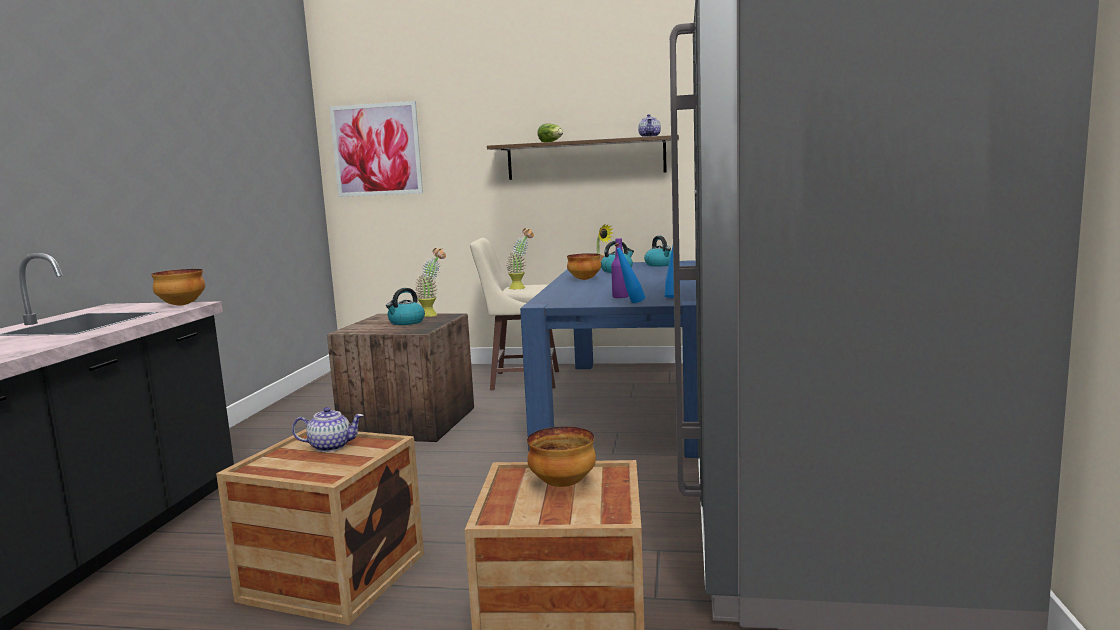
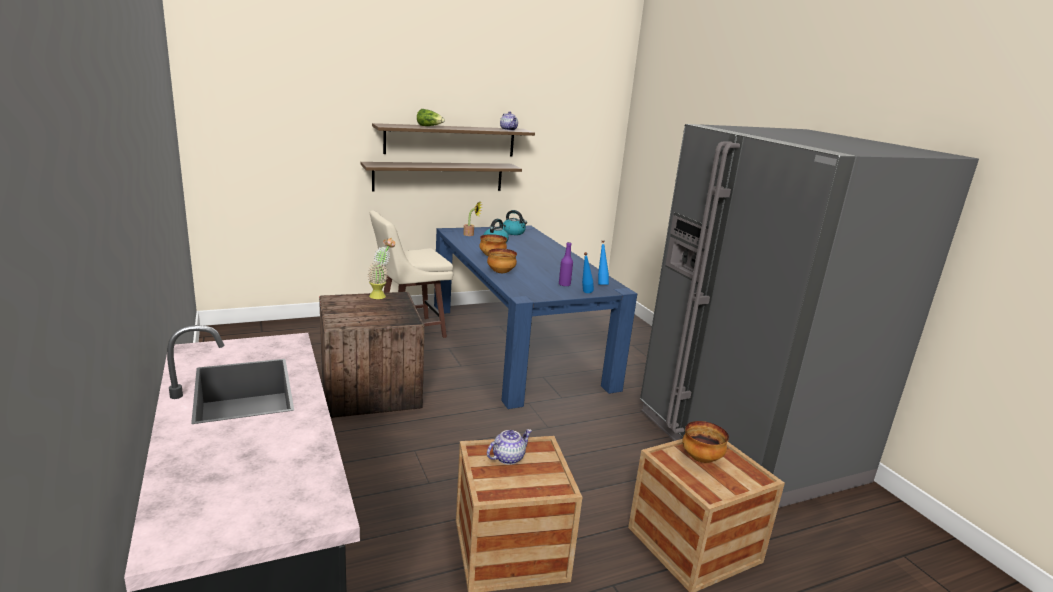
camera: 35 degrees left, 10 degrees up
bowl [151,269,205,306] -> bowl moved to [487,248,517,273]
picture [329,101,423,197] -> none
kettle [386,288,425,325] -> none
potted plant [506,228,534,289] -> none
none -> shelf [361,162,522,191]

